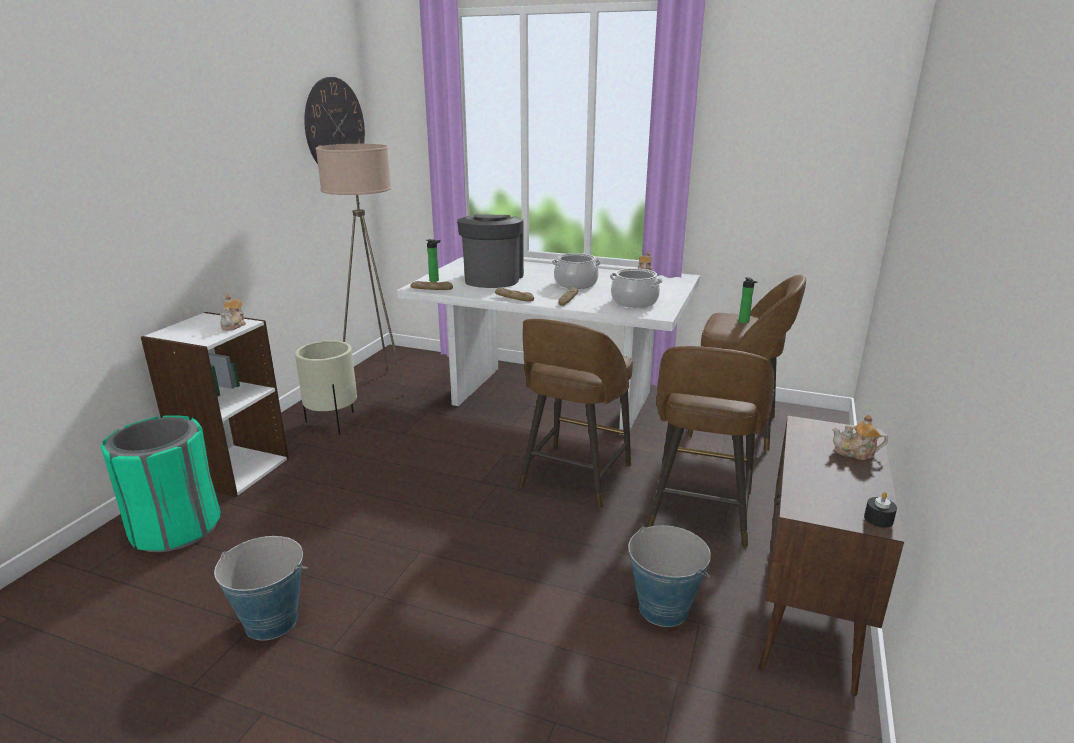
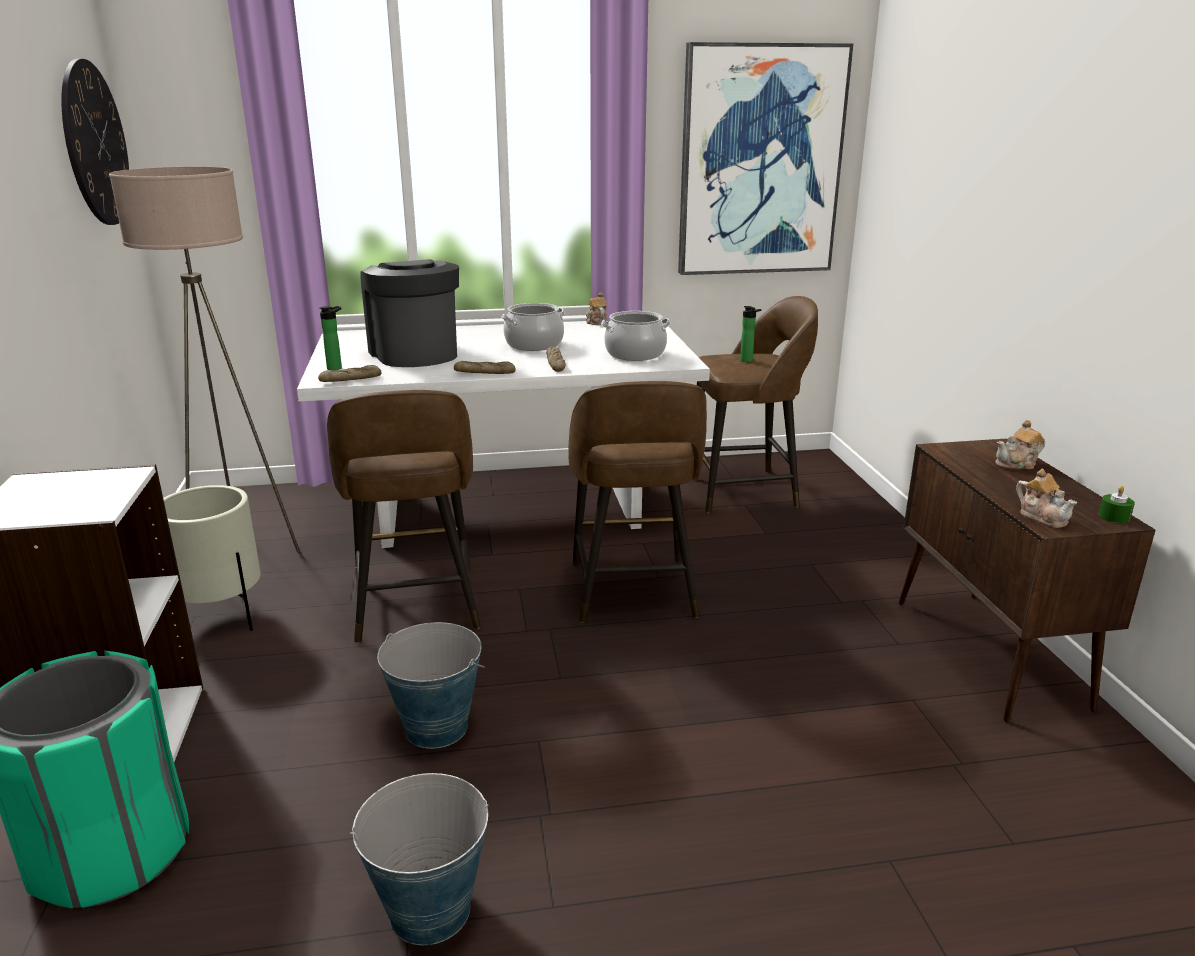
camera: 30 degrees left, 0 degrees up
teapot [220,295,246,330] -> teapot moved to [1016,469,1077,528]
bucket [628,525,711,627] -> bucket moved to [377,622,485,749]
brown stool [647,346,775,547] -> brown stool moved to [327,390,481,643]
black candle [864,492,897,528] -> green candle [1099,486,1135,523]
none -> picture [678,42,853,275]

